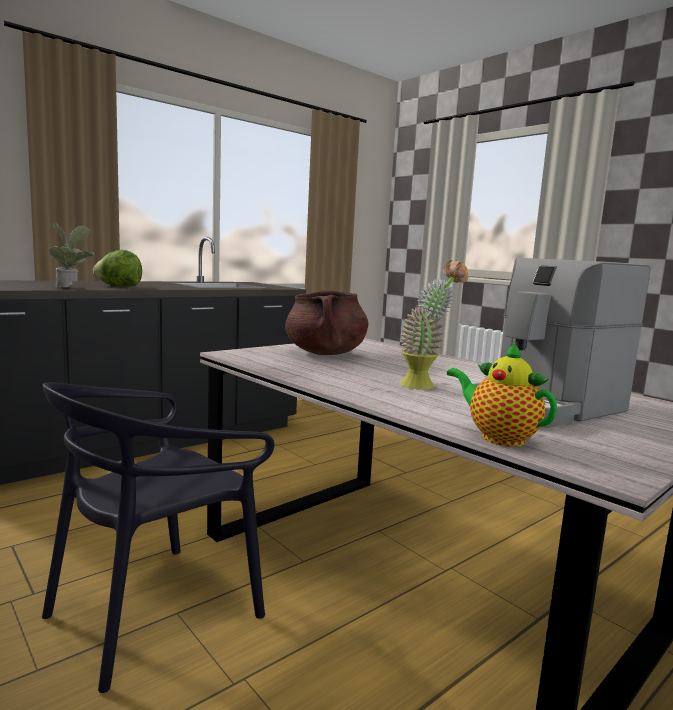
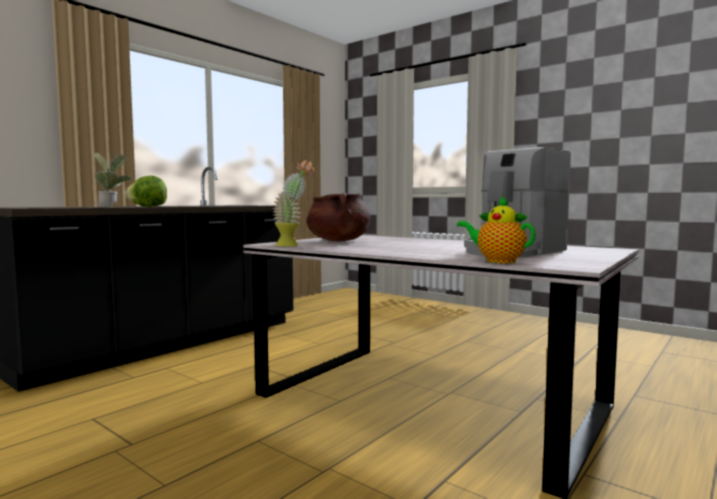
camera: 10 degrees left, 5 degrees down
black chair [42,382,275,693] -> none
potted plant [400,260,468,389] -> potted plant moved to [272,160,314,247]

